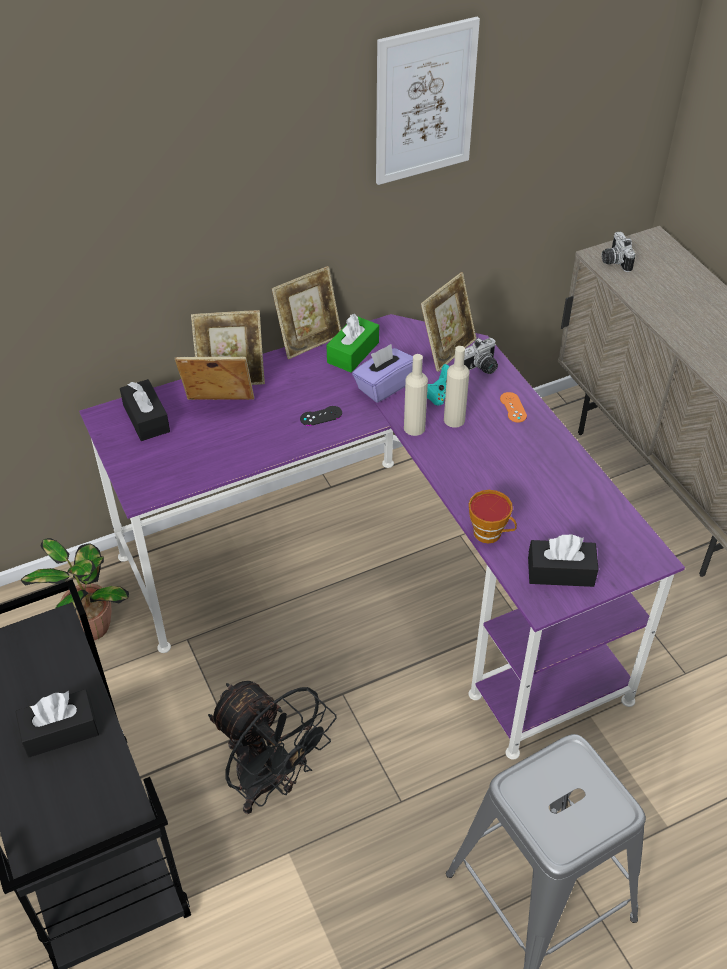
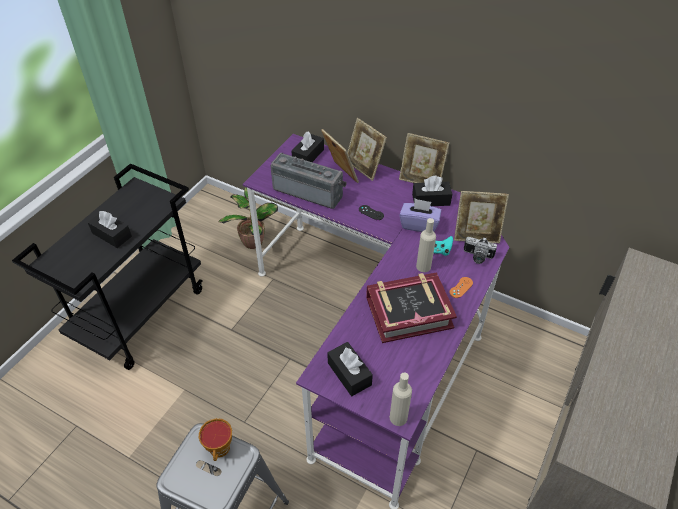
camera: 55 degrees right, 0 degrees up
black fan [208,681,337,814] -> none
green tissue box [327,314,379,373] -> black tissue box [412,176,452,206]
picture [376,16,480,185] -> none
beige bottle [404,354,428,436] -> beige bottle moved to [390,373,412,426]
cup [469,490,517,543] -> cup moved to [199,418,232,461]
camera [602,232,636,272] -> none
none -> radio [271,153,347,209]
none -> book [366,272,457,343]

